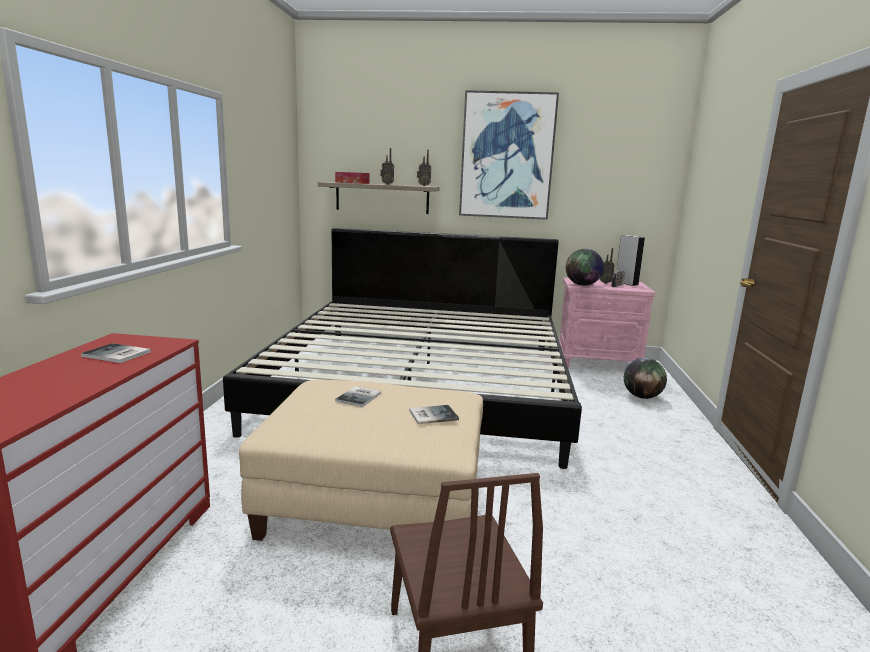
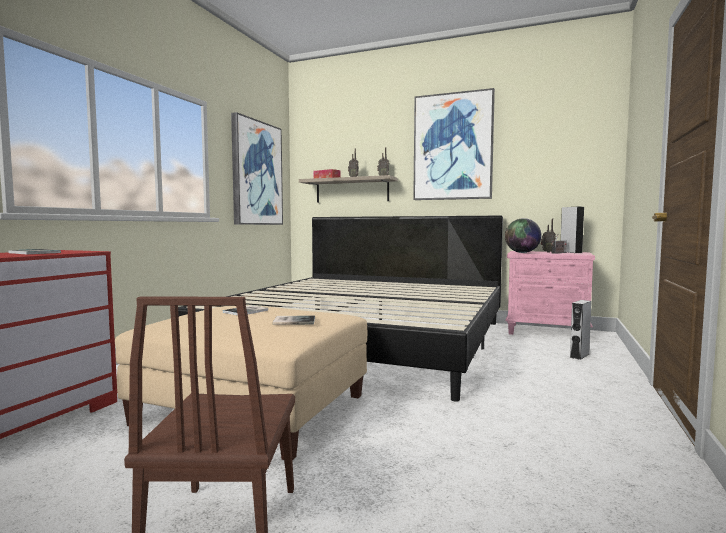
camera: 15 degrees right, 10 degrees down
globe [624,358,667,399] -> grey speaker [569,300,592,360]
none -> picture [231,112,283,225]

